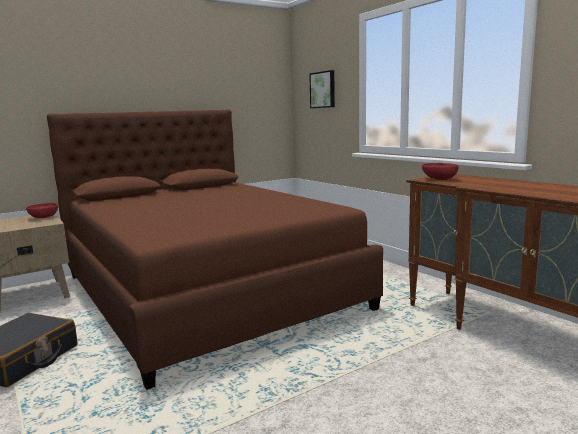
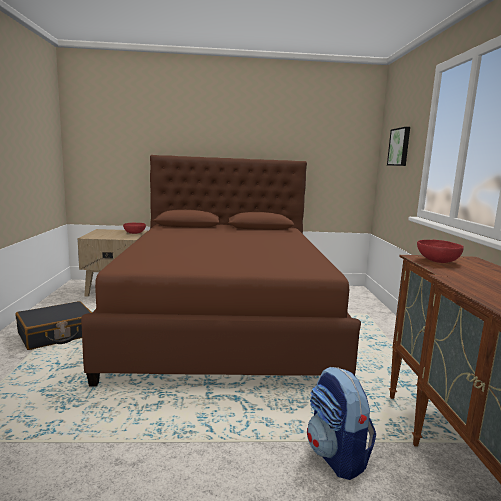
camera: 30 degrees right, 0 degrees up
none -> backpack [307,367,376,480]

